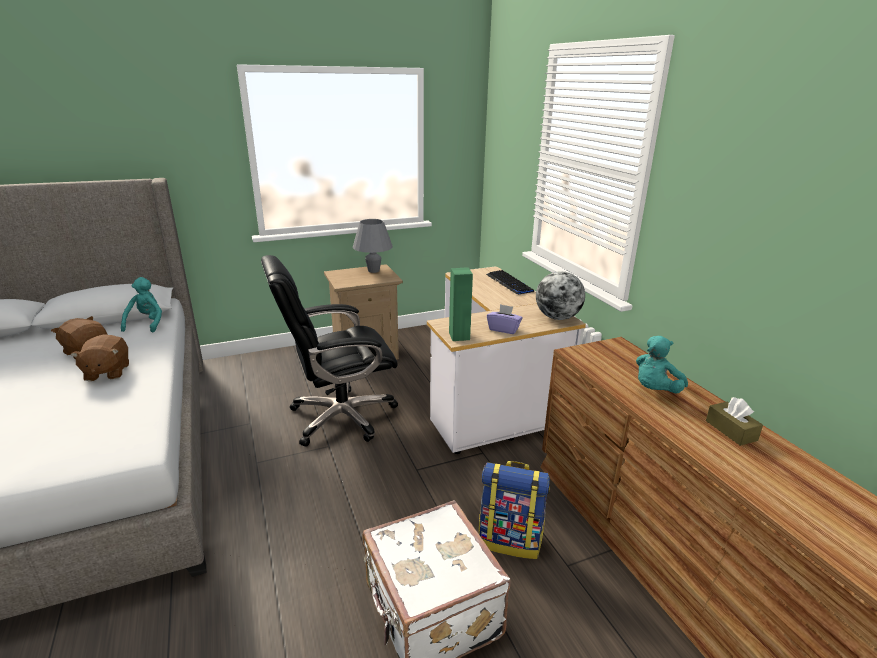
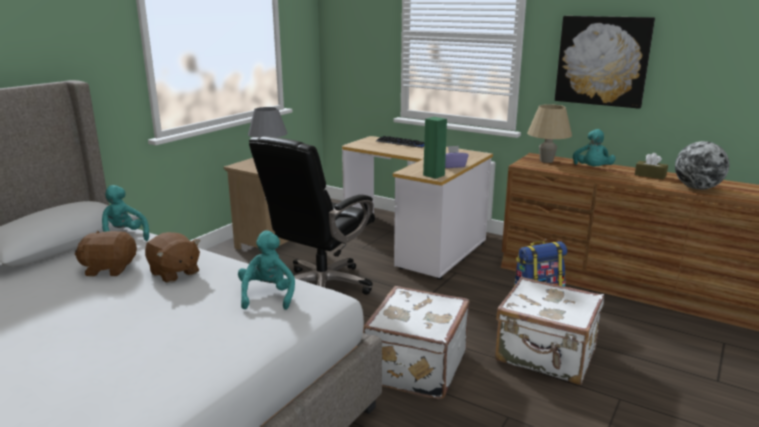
camera: 35 degrees left, 5 degrees down
globe [536,271,585,320] -> globe moved to [675,141,730,190]
none -> turquoise plush toy [238,231,295,310]
none -> white suitcase [363,286,470,399]
none -> beige table lamp [527,104,572,163]
none -> picture [555,16,655,109]

